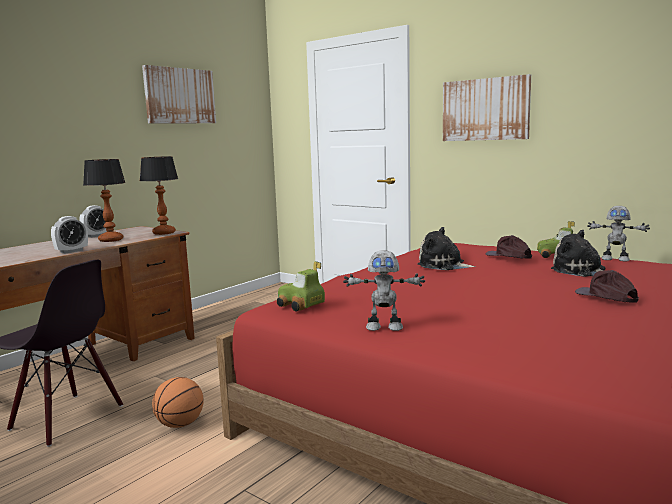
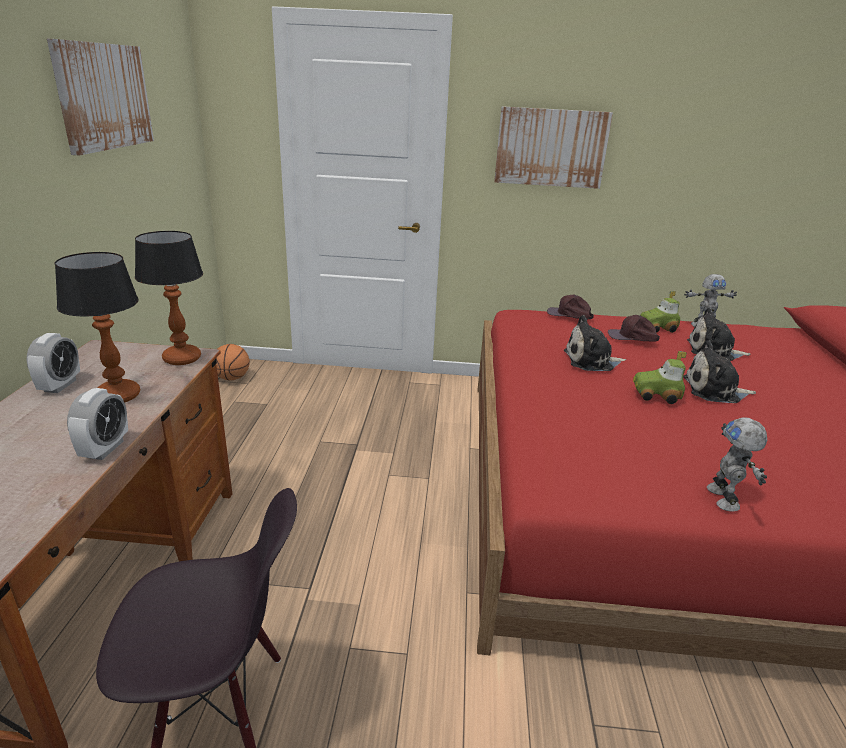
camera: 35 degrees left, 15 degrees up
basketball [152,377,204,428] -> basketball moved to [216,344,250,381]
toy car [277,261,325,312] -> toy car moved to [633,351,687,404]
toy robot [343,250,425,331] -> toy robot turned 120 degrees clockwise [707,417,767,512]
brown cap [575,270,639,303] -> brown cap moved to [547,294,594,320]
none -> plush toy [683,340,756,403]

